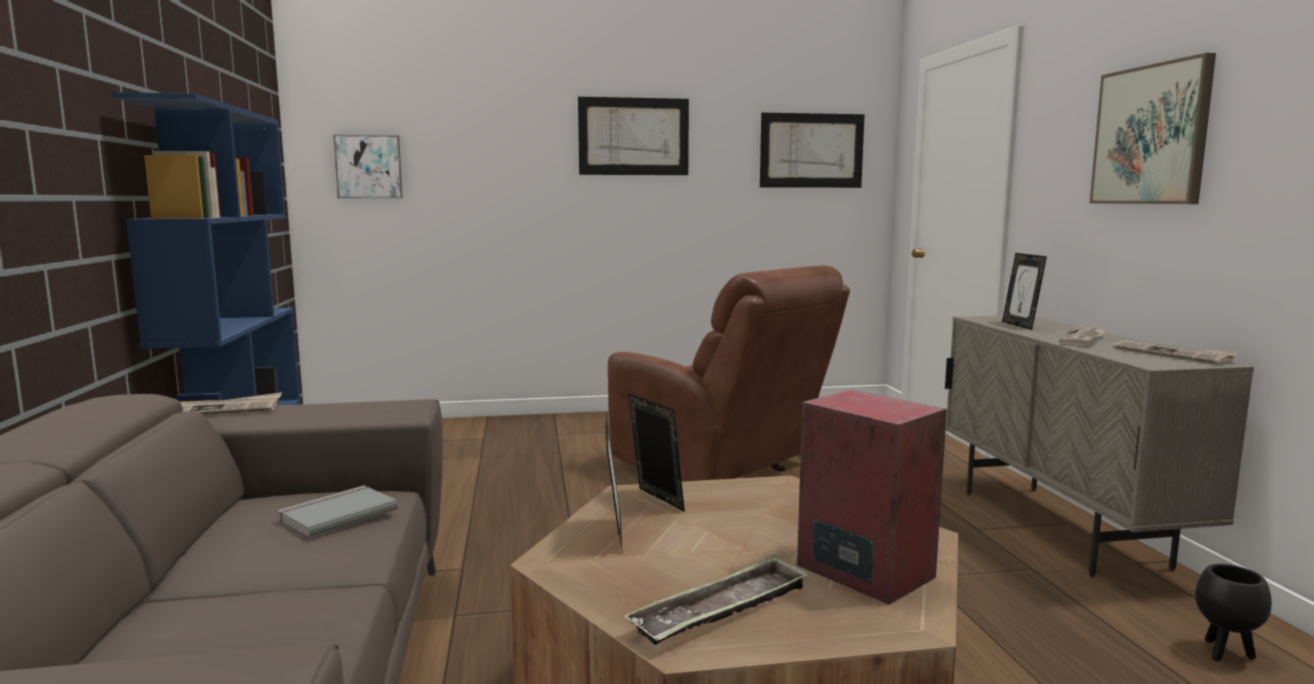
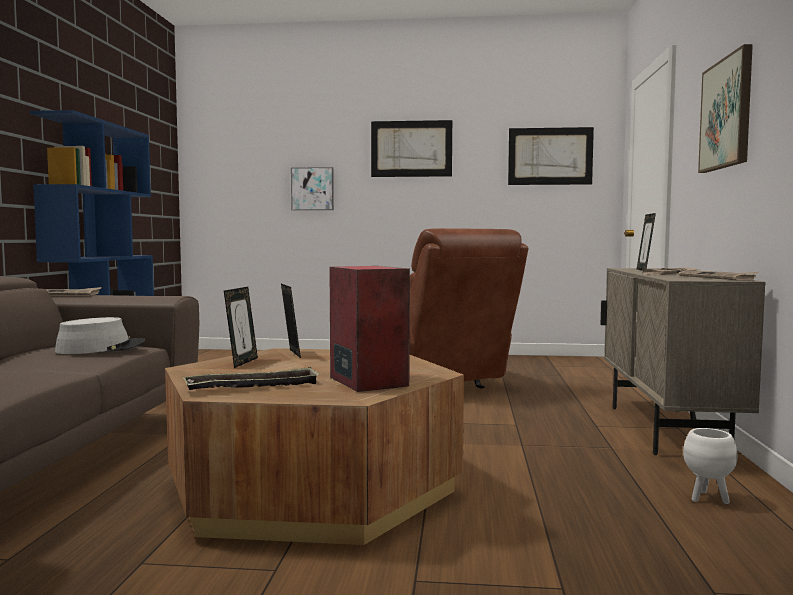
camera: 15 degrees right, 5 degrees down
grey book [277,485,398,538] -> grey hat [55,317,146,354]
picture [333,135,403,198] -> picture moved to [291,167,334,210]
black planter [1195,564,1272,661] -> white planter [683,428,737,504]

